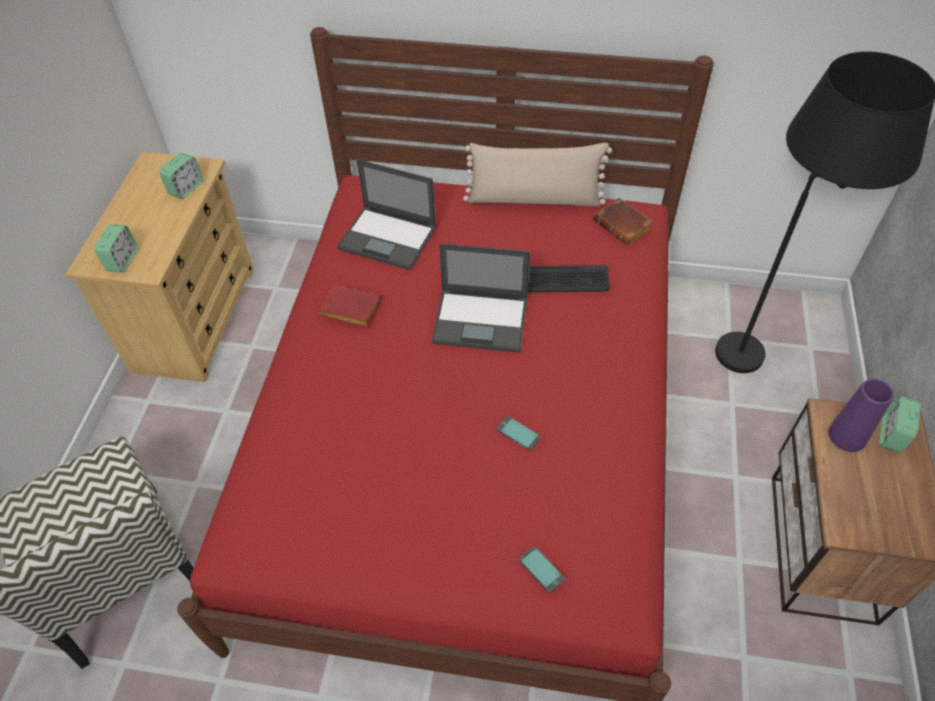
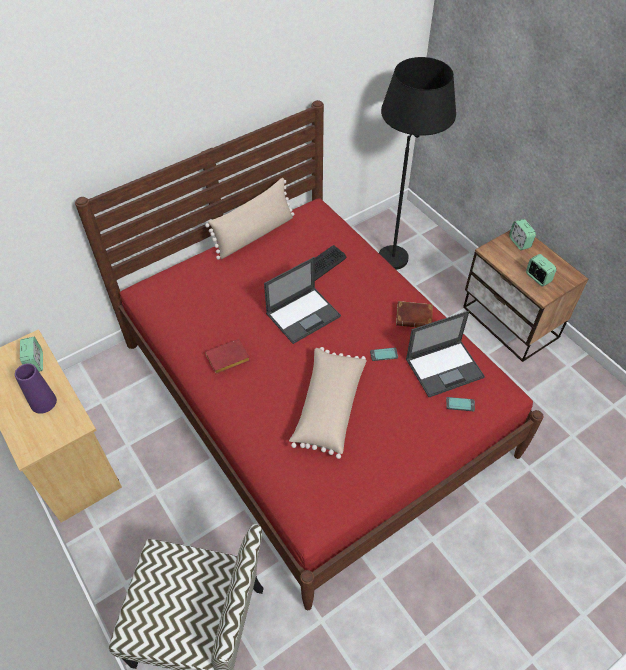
camera: 45 degrees left, 0 degrees up
alarm clock [94,224,138,273] -> alarm clock moved to [526,254,556,286]
laptop [337,159,437,270] -> laptop moved to [406,311,485,397]
brown book [593,198,653,245] -> brown book moved to [396,301,433,327]
purple vase [828,379,894,452] -> purple vase moved to [15,363,57,414]
none -> beige pillow [289,347,367,459]

